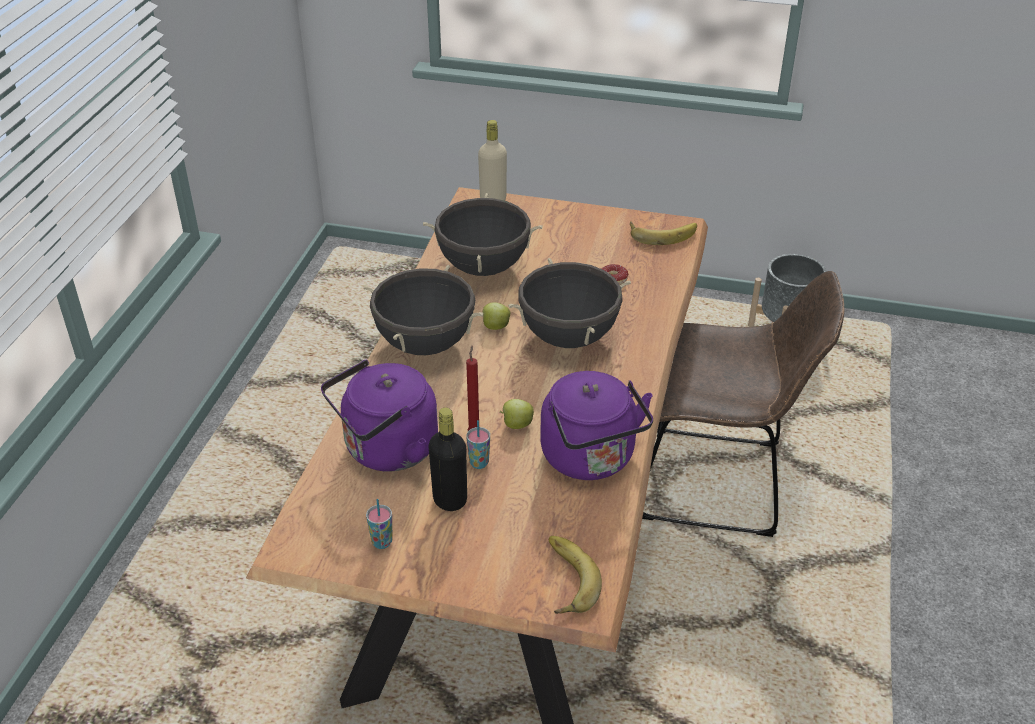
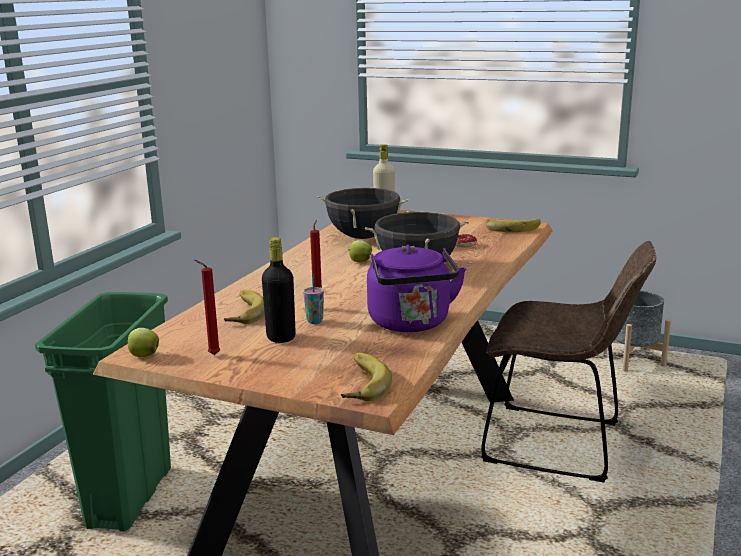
camera: 10 degrees right, 20 degrees down
purple kettle [321,360,438,471] -> banana [224,290,265,324]
black cooking pot [363,265,484,355] -> none
cup [366,499,392,549] -> red candle [195,260,220,355]
apple [500,399,534,429] -> apple moved to [127,328,159,357]
none -> green trash can [35,292,171,532]

